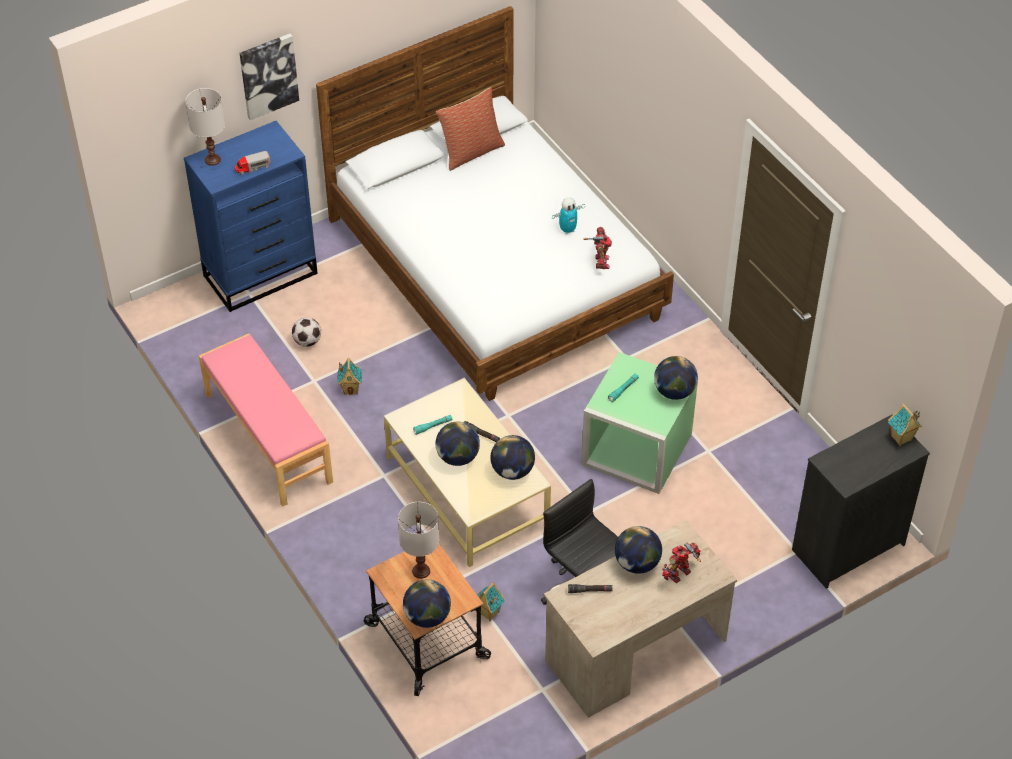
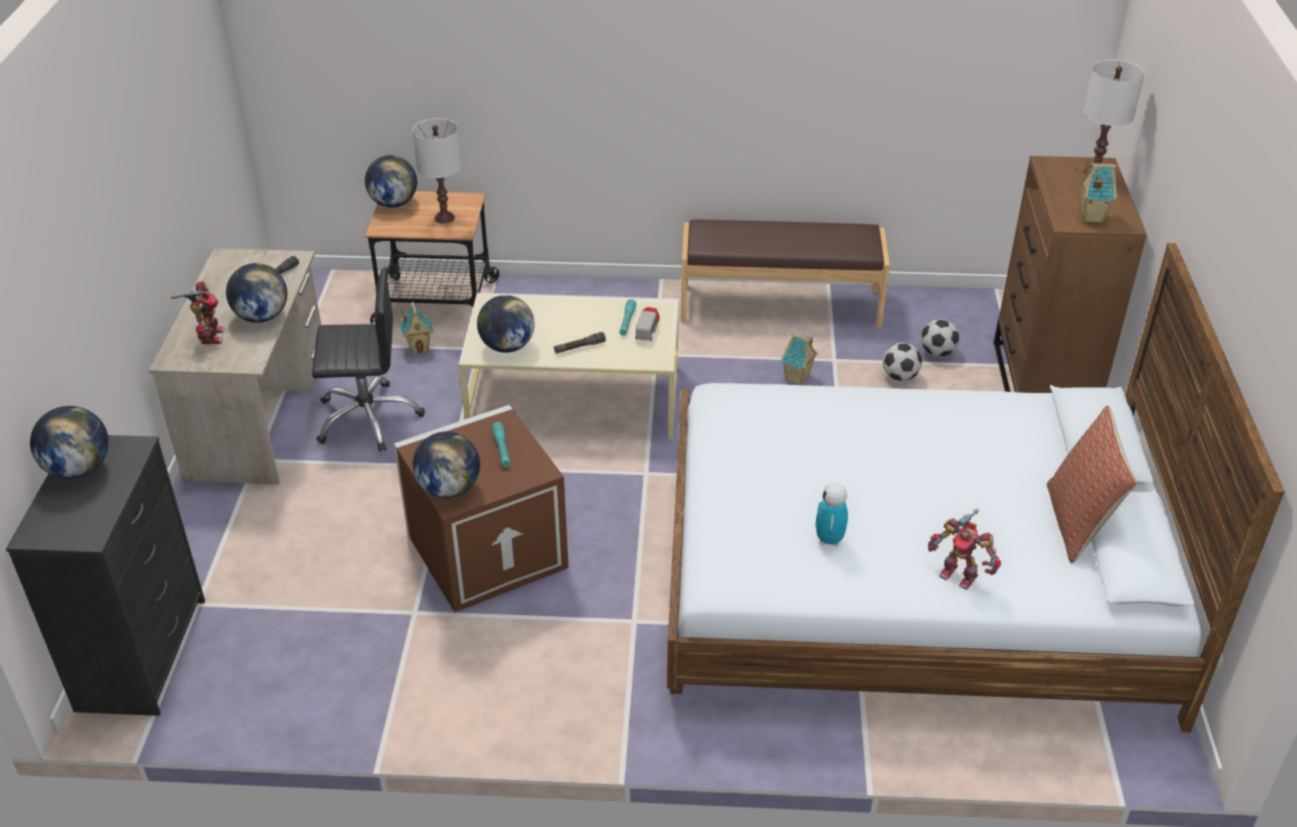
camera: 125 degrees right, 10 degrees down
blue dresser [184,121,318,312] -> brown dresser [994,156,1147,393]
pink bench [199,334,333,507] -> brown bench [681,219,890,327]
toy truck [235,151,271,175] -> toy truck moved to [635,307,660,341]
picture [240,34,299,120] -> none
globe [436,422,480,466] -> globe moved to [30,406,109,479]
green storage box [581,352,698,494] -> brown storage box [394,405,569,612]
toy robot [583,227,612,269] -> toy robot moved to [928,509,1001,590]
toy house [888,403,922,446] -> toy house moved to [1081,163,1117,223]
none -> football [921,319,960,357]

